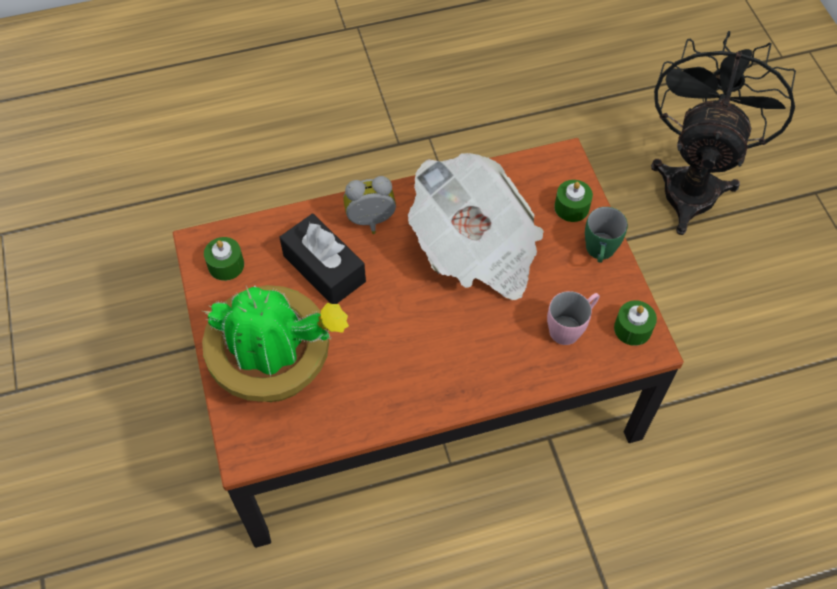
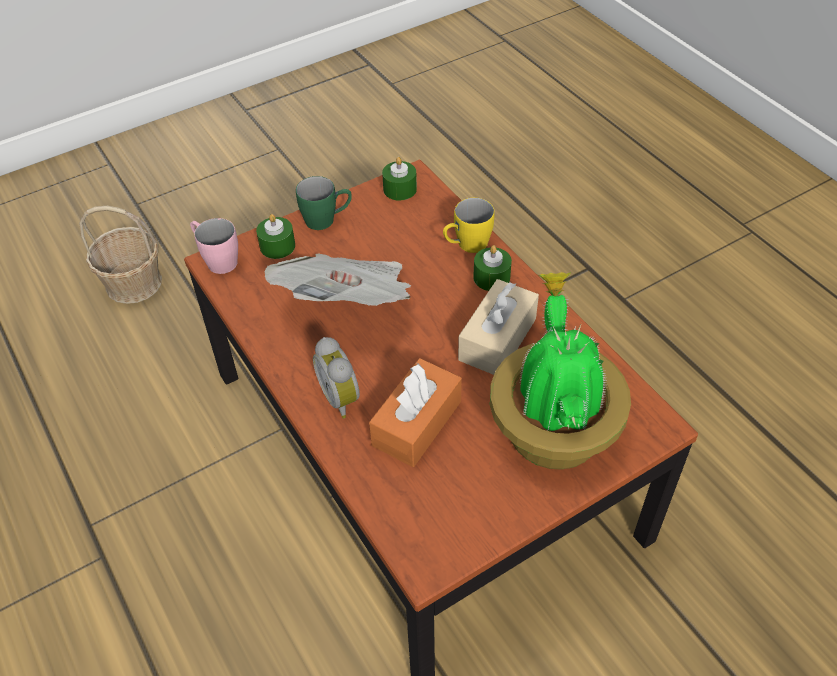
camera: 105 degrees left, 10 degrees down
green candle [204,237,244,281] -> green candle moved to [473,245,512,291]
black tissue box [280,214,366,304] -> orange tissue box [369,358,462,467]
pink mug [547,291,600,345] -> pink mug moved to [190,218,238,274]
black fan [651,31,796,235] -> basket [79,206,162,304]
none -> yellow mug [443,198,495,253]
none -> beige tissue box [458,279,539,375]

